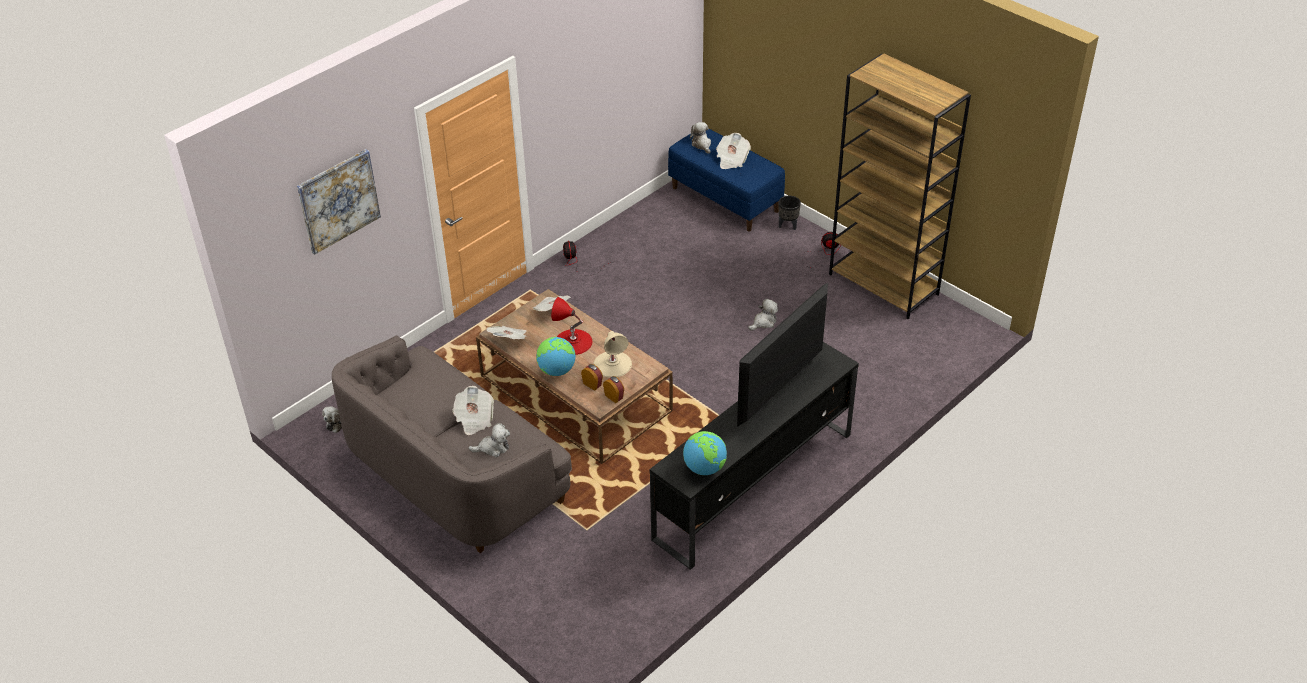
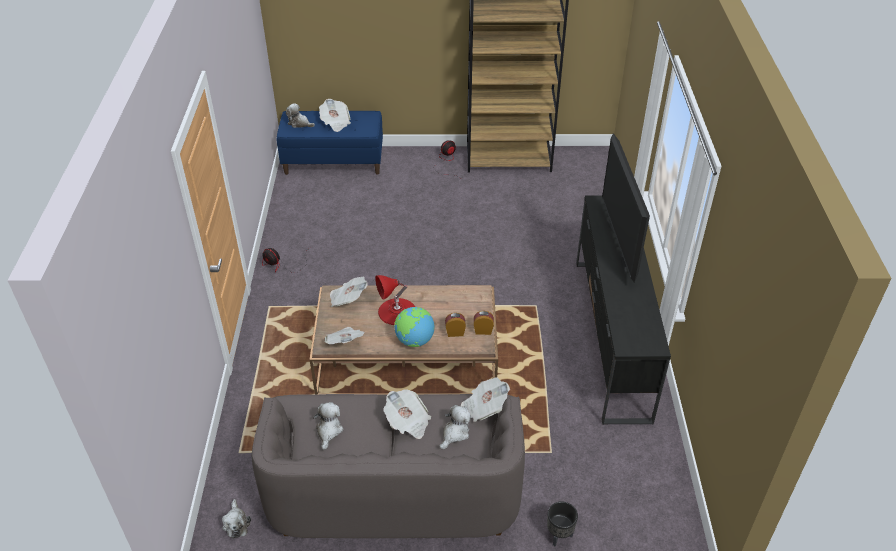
camera: 45 degrees left, 0 degrees up
picture [297,149,381,255] -> none
beige table lamp [593,331,632,378] -> none
globe [683,431,727,475] -> none
plush toy [748,299,778,331] -> plush toy moved to [313,402,343,450]
black planter [779,196,801,230] -> black planter moved to [547,501,578,546]
none -> newspaper [461,377,510,422]

